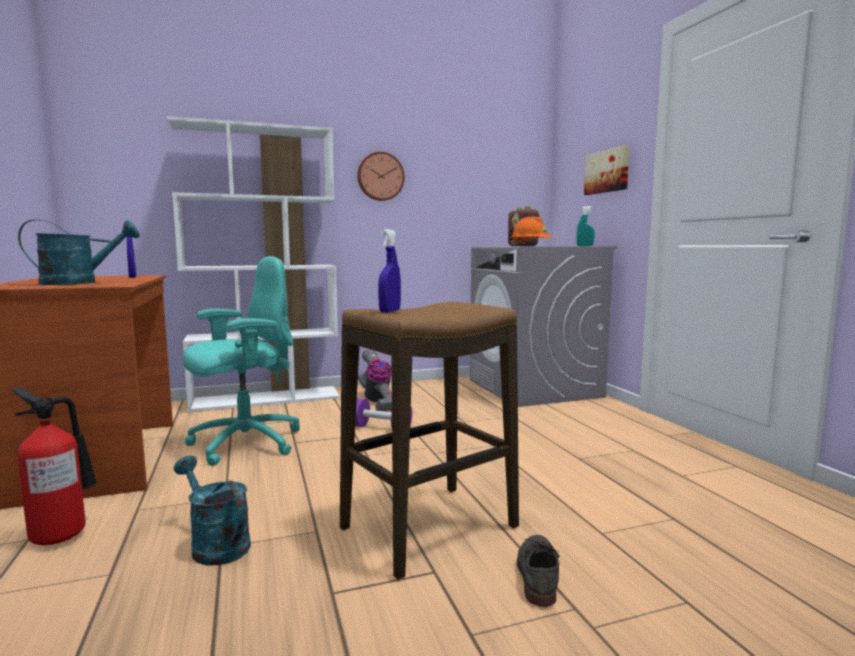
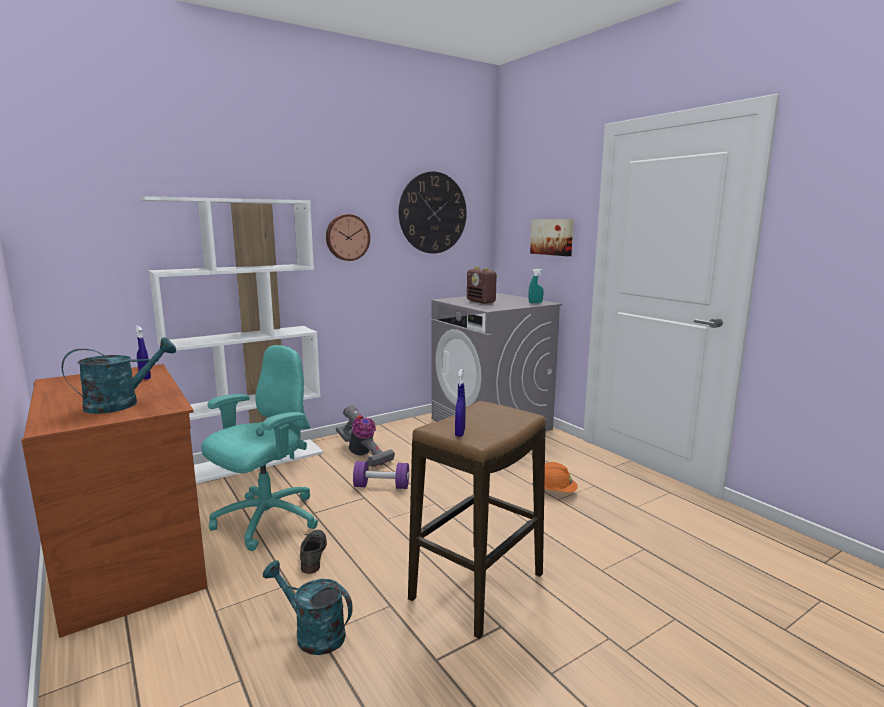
camera: 15 degrees left, 5 degrees up
fire extinguisher [12,388,97,545] -> none
orange hard hat [511,217,553,246] -> orange hard hat moved to [532,462,578,493]
grey shoe [517,535,560,607] -> grey shoe moved to [300,530,327,574]
none -> wall clock [399,171,467,254]

